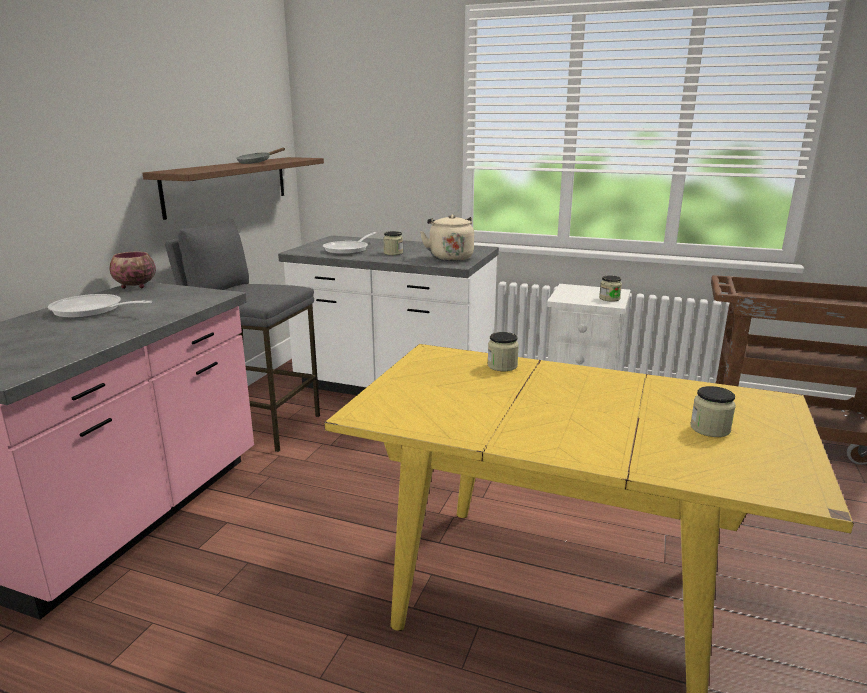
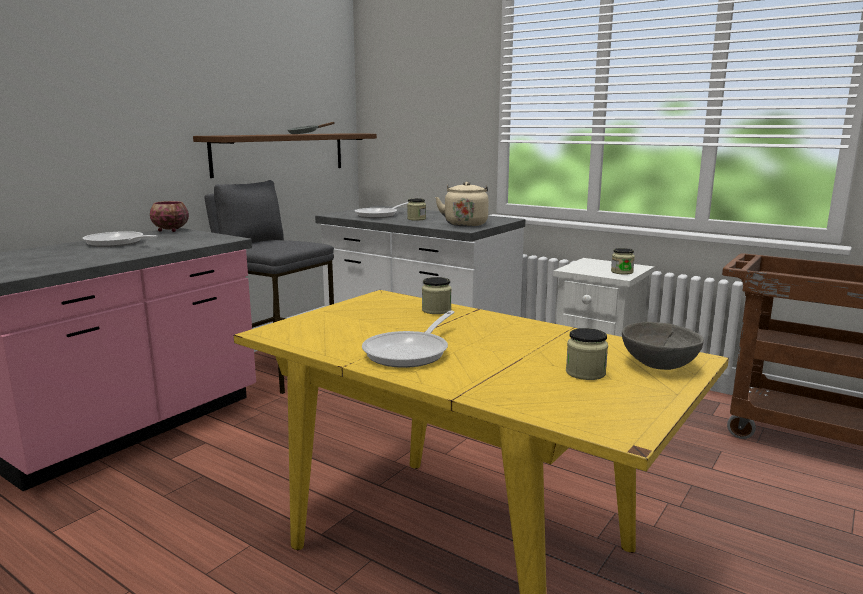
camera: 15 degrees right, 5 degrees down
none -> frying pan [362,310,455,368]
none -> grey bowl [622,322,704,370]

